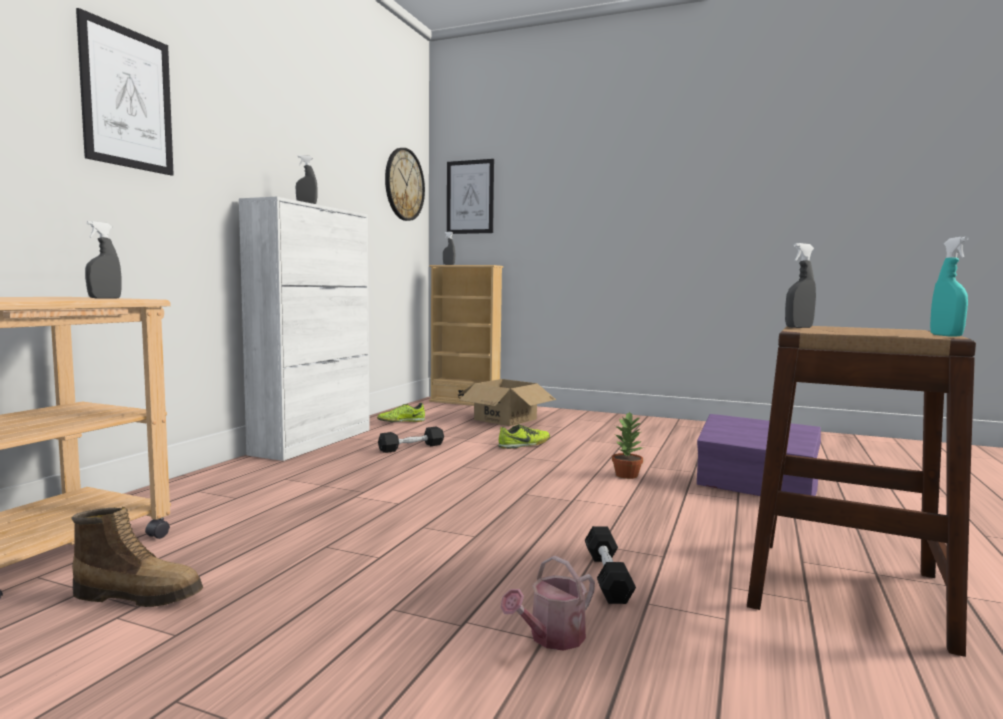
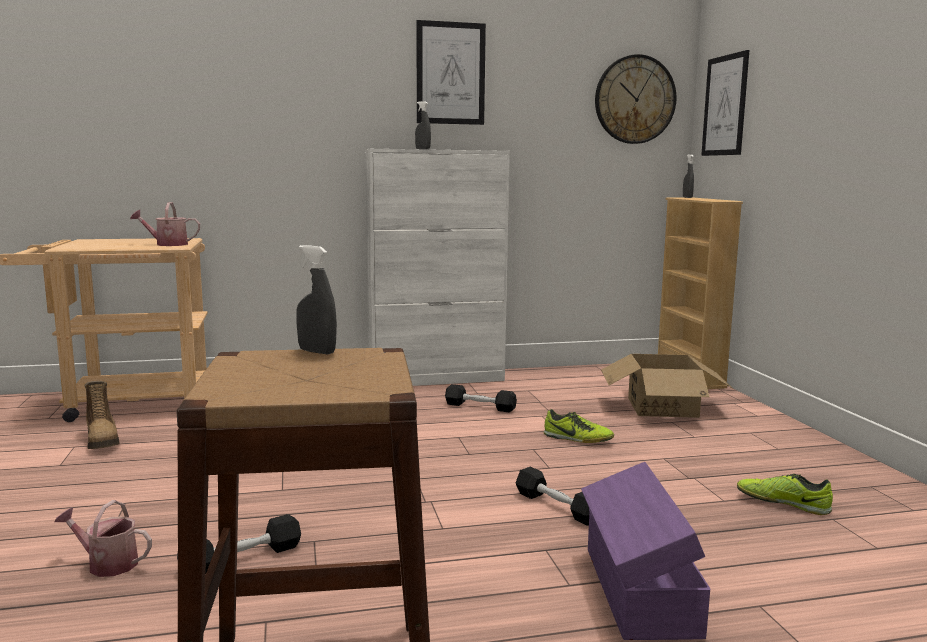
camera: 55 degrees right, 5 degrees up
picture [76,8,174,175] -> picture moved to [417,20,486,125]
grey spray bottle [85,221,122,299] -> watering can [130,202,200,246]
shoe [377,403,425,422] -> shoe moved to [737,474,833,515]
potted plant [612,411,645,479] -> black dumbbell [516,467,589,526]
turquoise spray bottle [930,236,969,337] -> none

